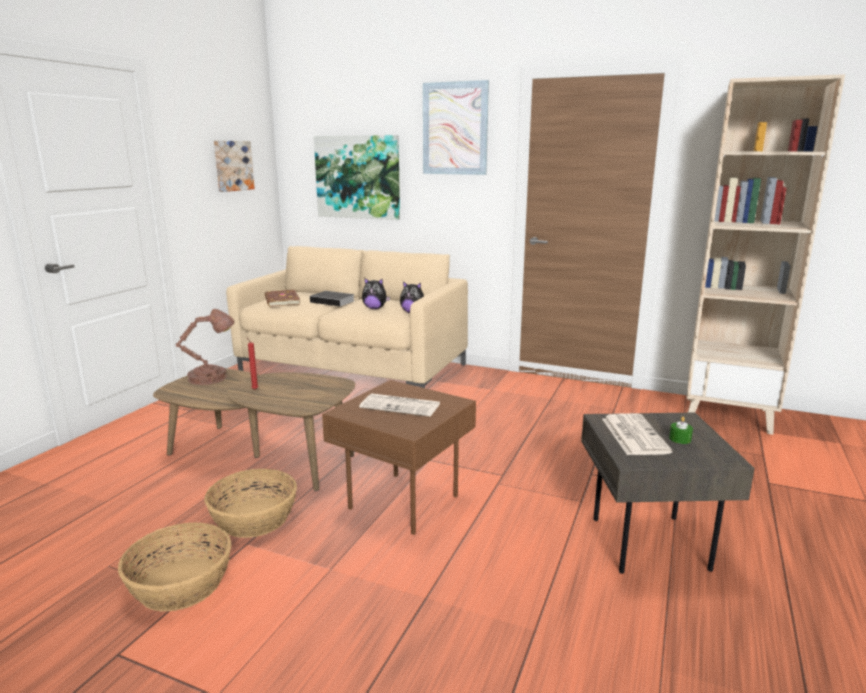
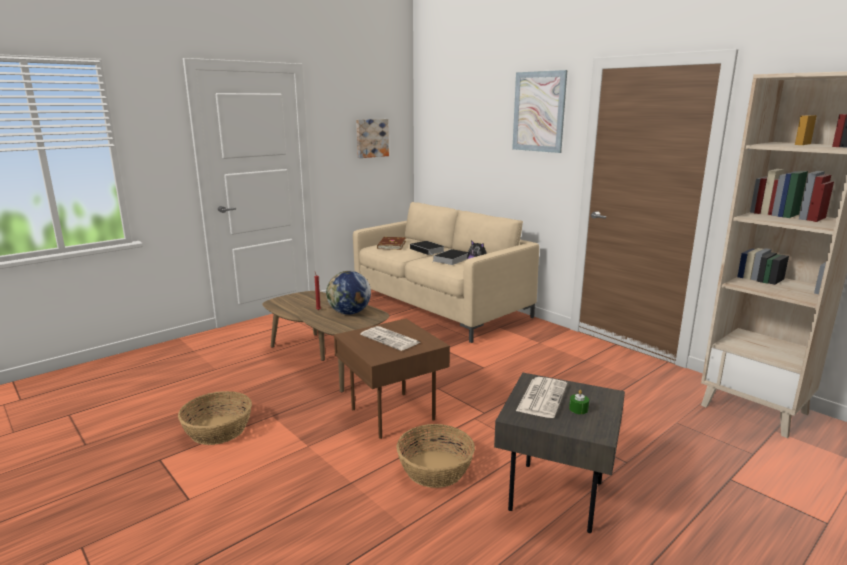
camera: 25 degrees right, 0 degrees up
brown table lamp [176,309,235,385] -> none
basket [204,469,297,538] -> basket moved to [396,424,475,488]
picture [314,135,400,220] -> none
plush toy [362,278,390,309] -> book [431,249,468,265]
none -> globe [326,271,371,315]

